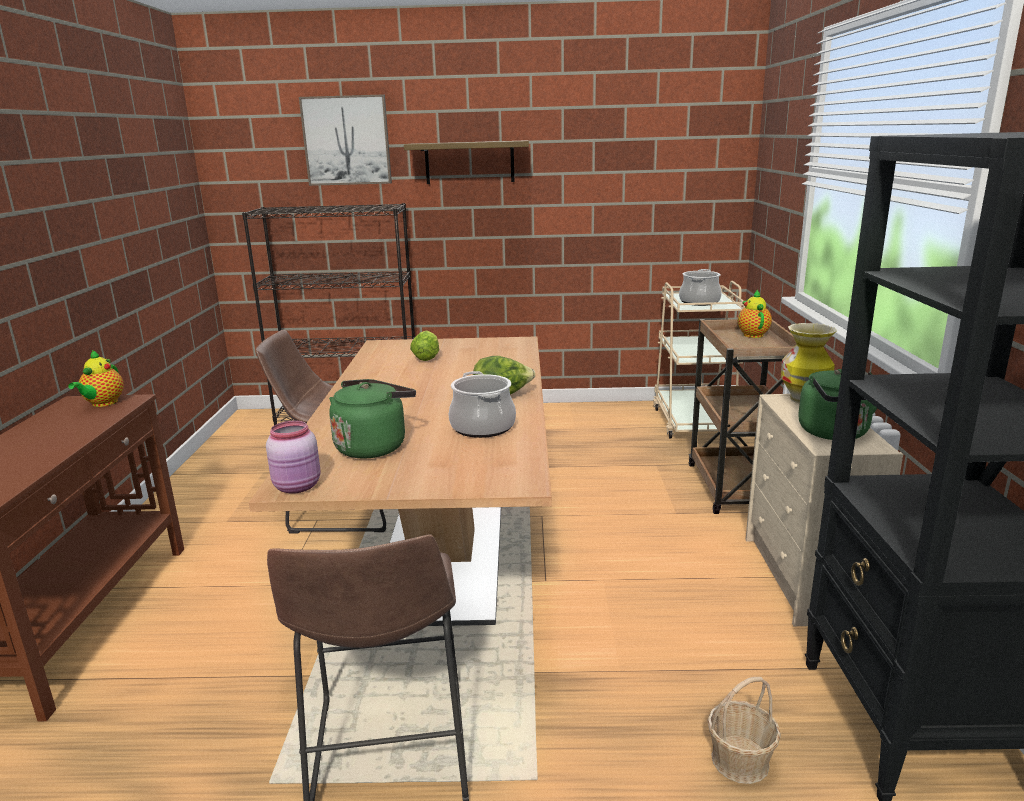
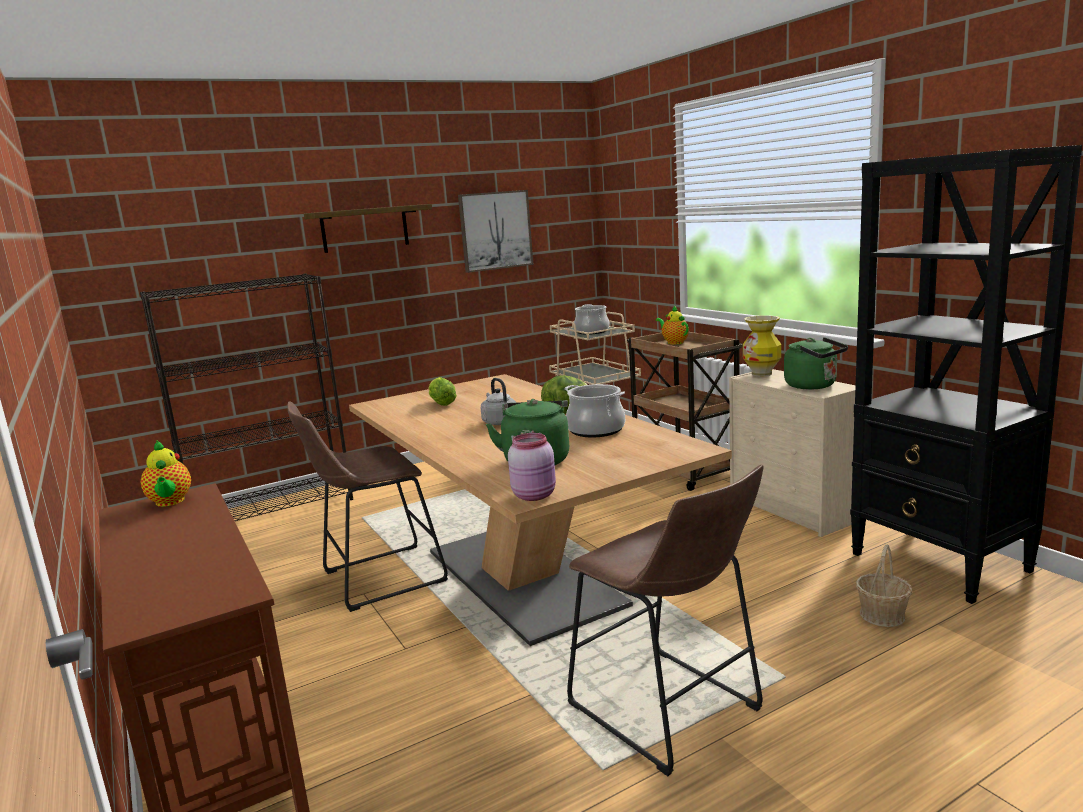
camera: 30 degrees left, 5 degrees down
picture [299,94,392,186] -> picture moved to [458,190,533,273]
none -> grey kettle [481,378,516,425]

